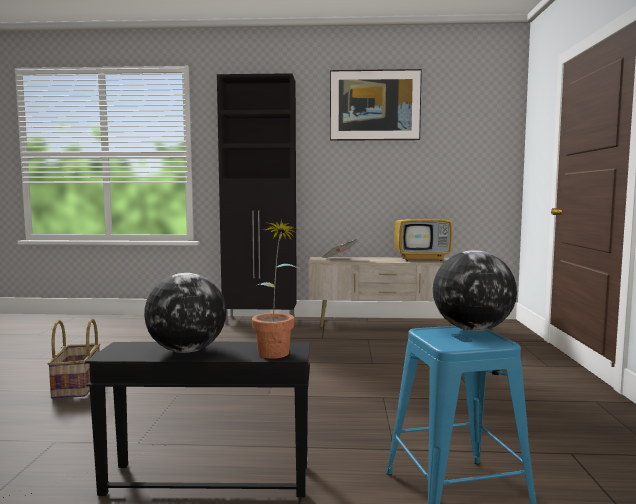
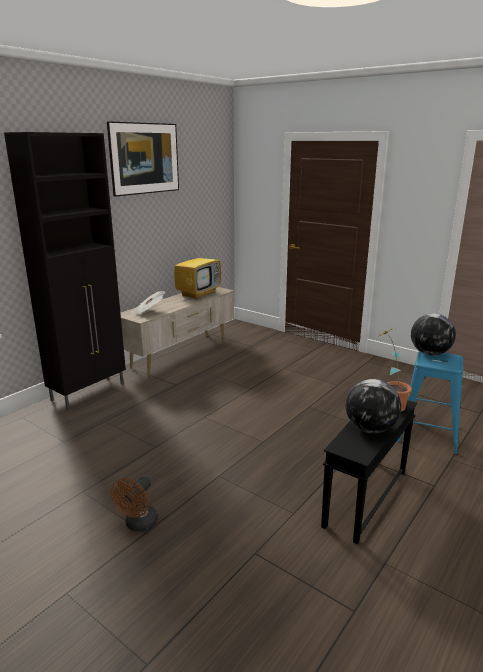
camera: 55 degrees left, 15 degrees up
basket [48,319,100,399] -> brown fan [111,476,158,532]

